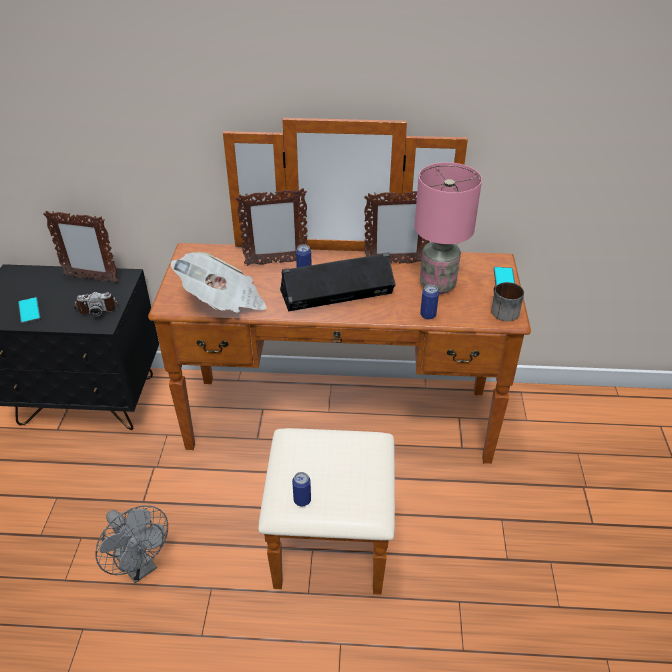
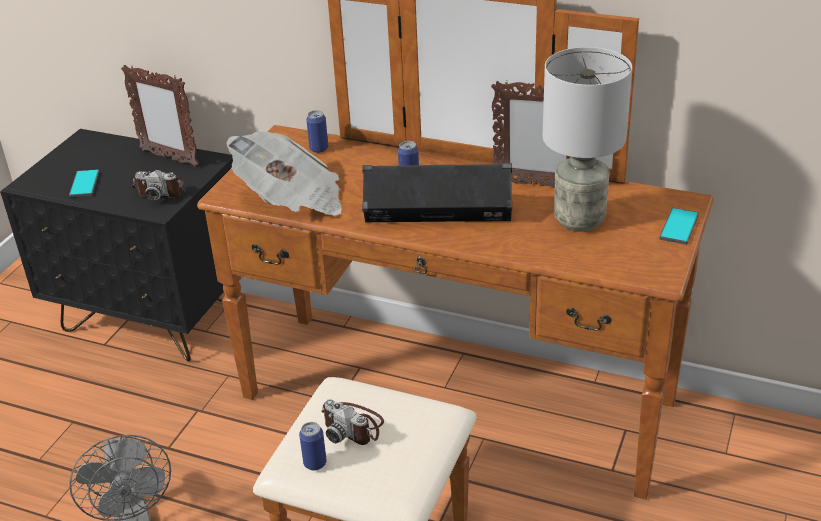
camera: 20 degrees right, 5 degrees down
picture frame [236,188,308,266] -> none
pink table lamp [414,162,482,294] -> grey table lamp [543,47,632,232]
can [420,285,439,319] -> can moved to [306,110,328,153]
mug [491,282,524,321] -> none
none -> camera [322,399,384,445]

